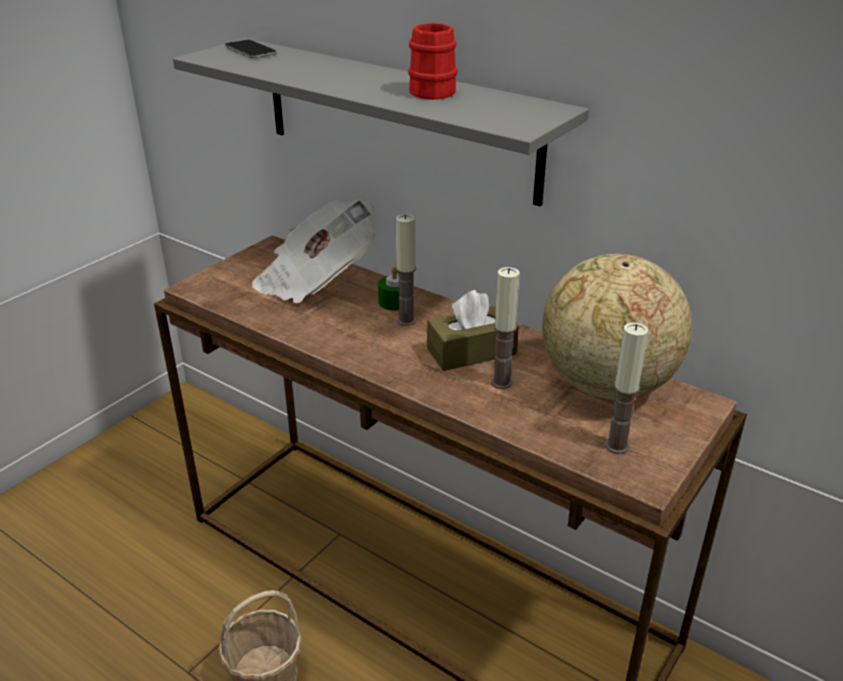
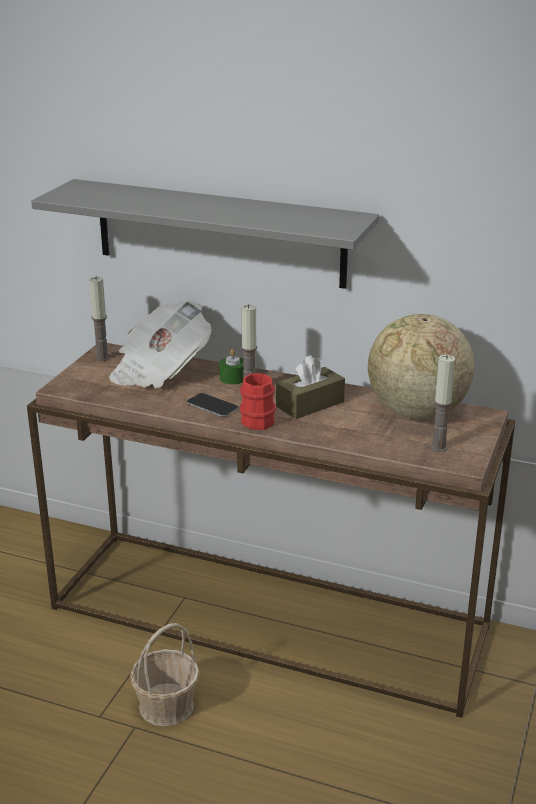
camera: 15 degrees left, 5 degrees down
phone [225,40,277,58] -> phone moved to [187,393,238,417]
red mug [408,23,458,100] -> red mug moved to [240,373,276,430]
candle [491,267,520,389] -> candle moved to [89,277,110,361]

